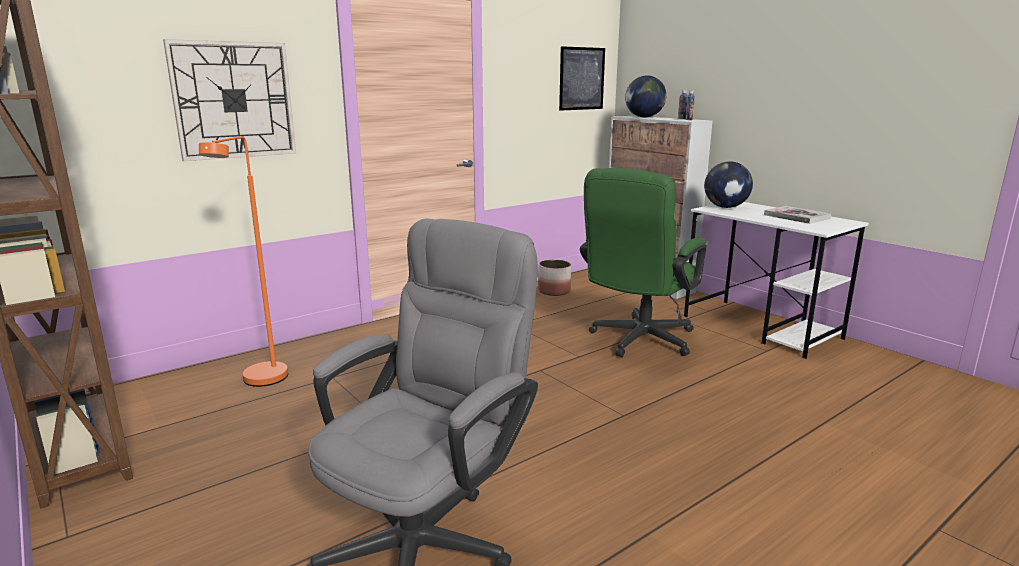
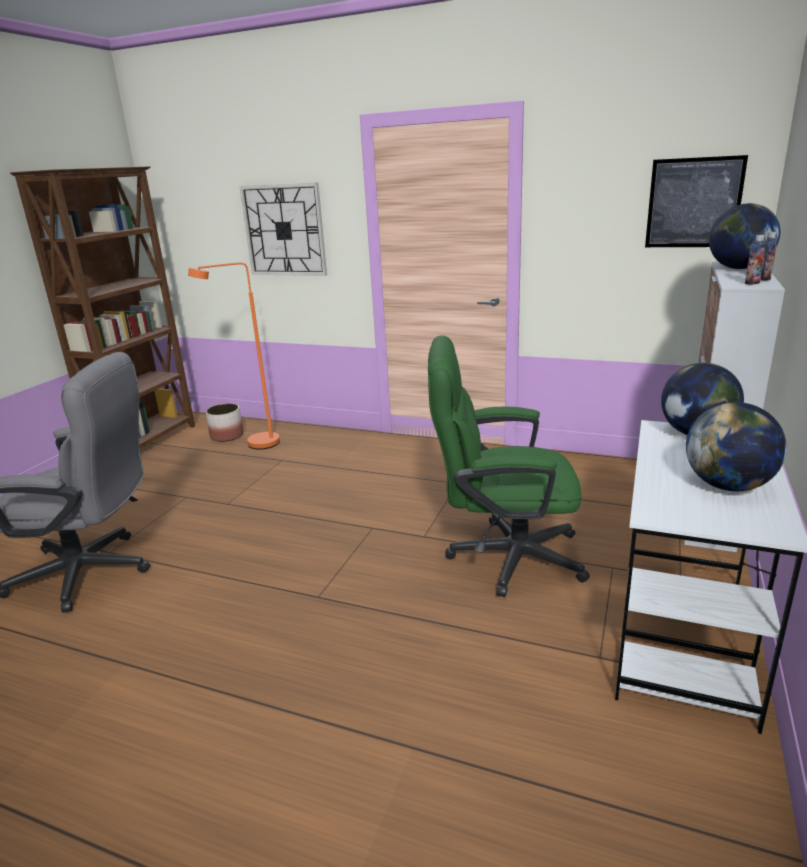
camera: 60 degrees right, 5 degrees up
planter [538,260,571,296] -> planter moved to [206,403,243,442]
book [764,206,831,224] -> globe [686,402,787,491]

